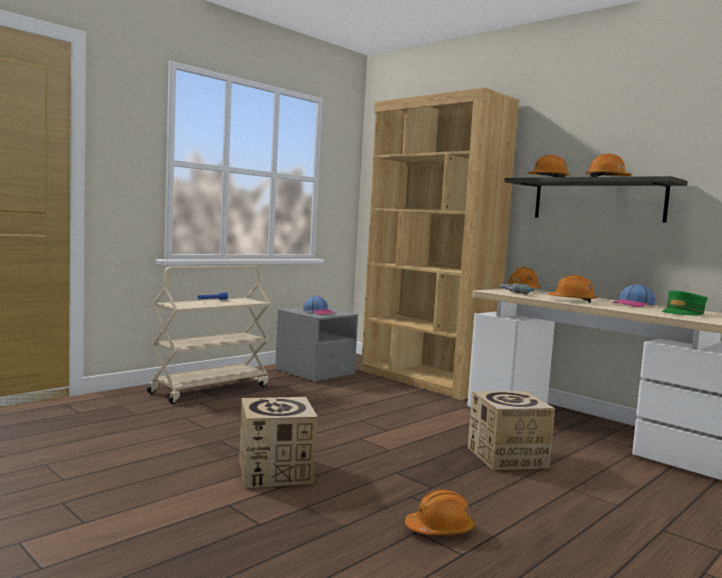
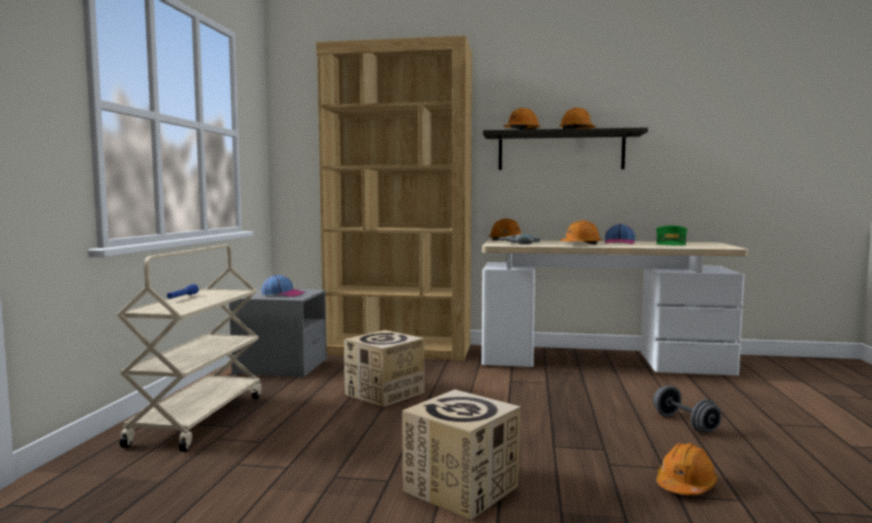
camera: 35 degrees left, 0 degrees up
cardboard box [468,391,555,470] -> cardboard box moved to [344,330,424,407]
none -> grey dumbbell [653,385,721,433]

